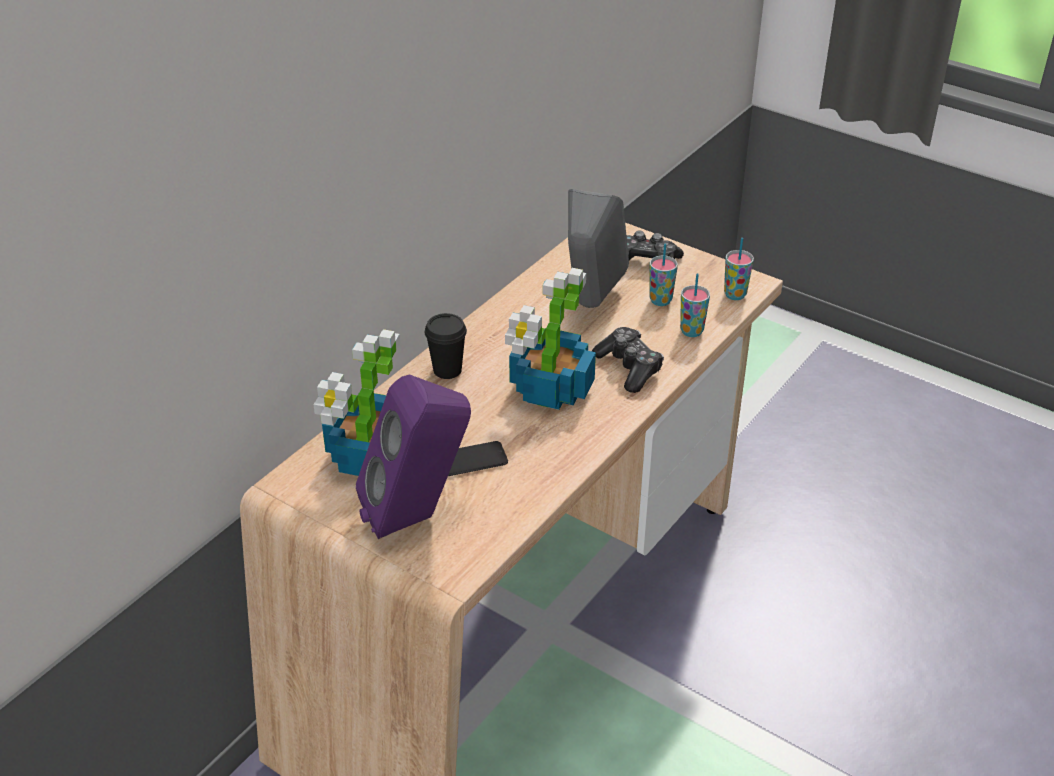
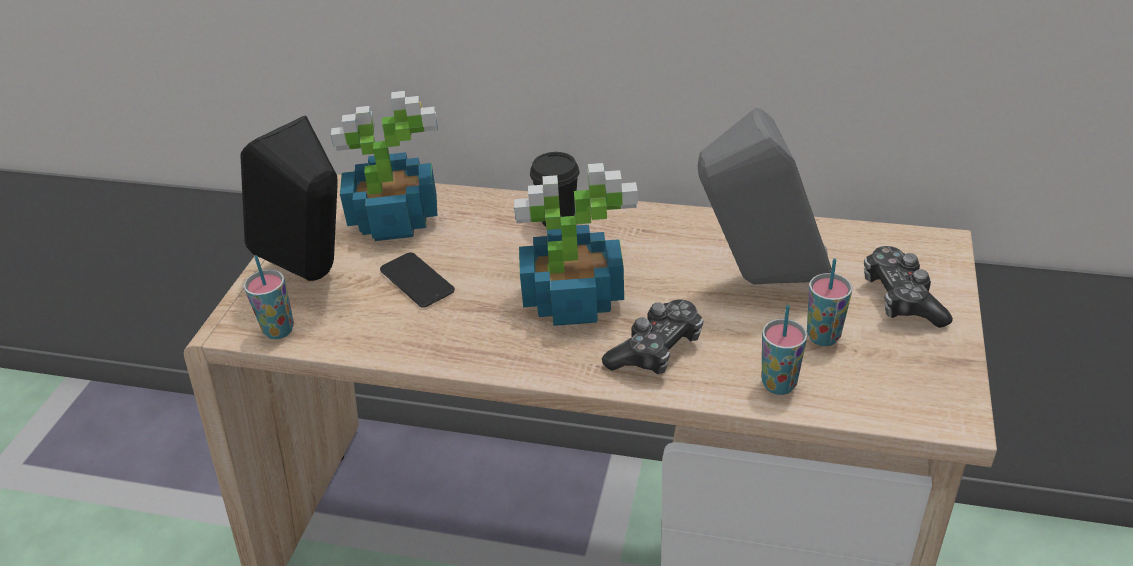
camera: 70 degrees right, 0 degrees up
purple speaker [356,374,471,539] -> black speaker [240,116,338,281]
cup [724,238,754,300] -> cup moved to [244,256,294,339]

